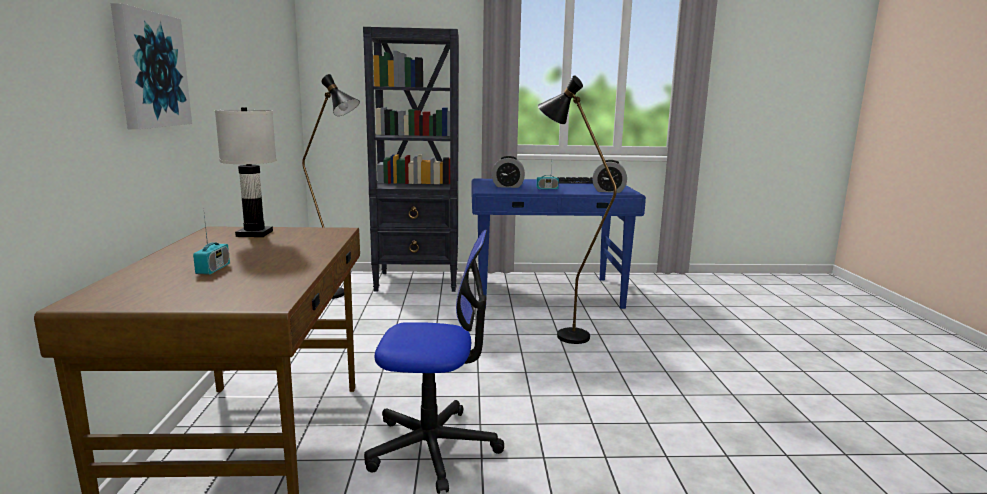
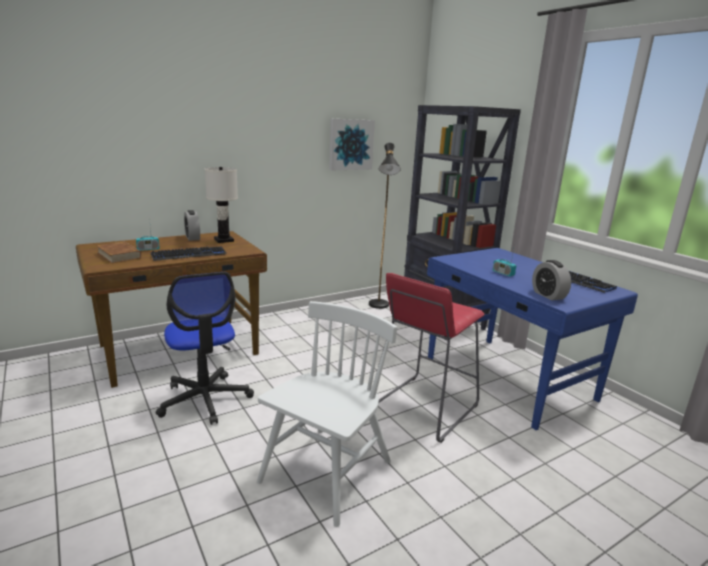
camera: 60 degrees right, 5 degrees up
picture [111,3,192,129] -> picture moved to [329,119,375,170]
alarm clock [492,156,525,188] -> alarm clock moved to [184,210,200,241]
black floor lamp [538,75,617,344] -> red stool [375,273,484,443]
none -> brown book [96,242,141,263]
none -> keyboard [151,246,227,261]
none -> white chair [257,301,397,527]

